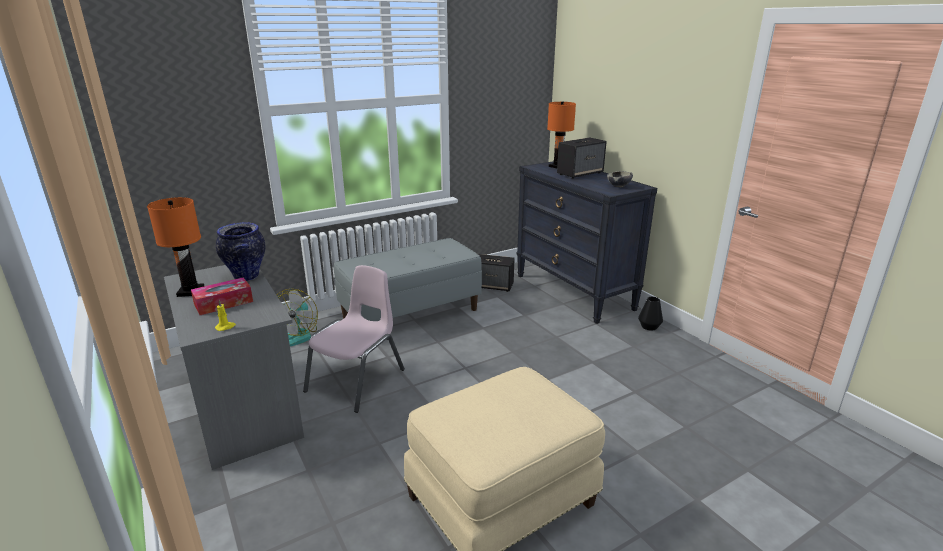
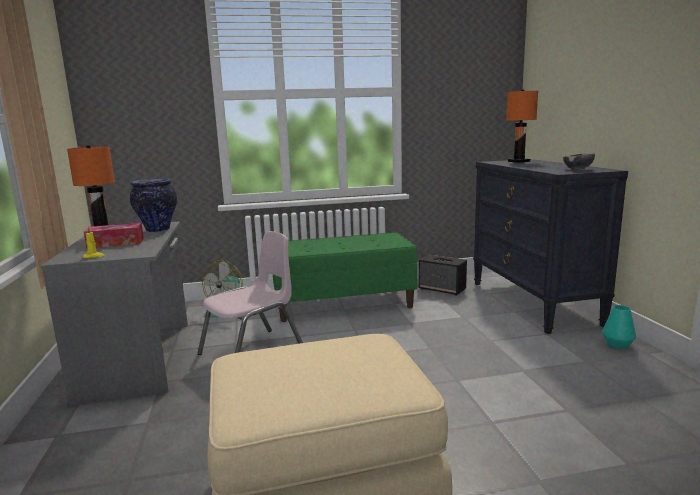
camera: 20 degrees right, 10 degrees down
grey bench [334,238,482,321] -> green bench [273,232,418,322]
speaker [557,137,607,179] -> none
black vase [638,297,663,331] -> turquoise vase [602,305,636,349]

